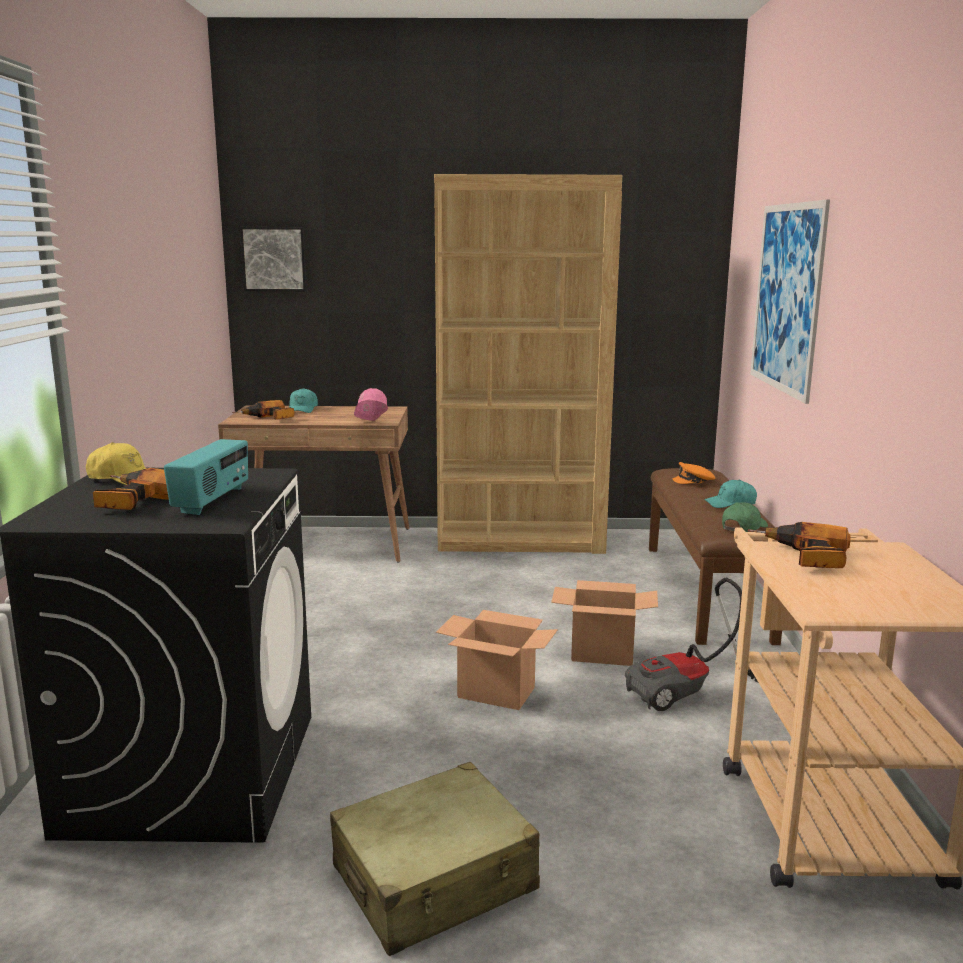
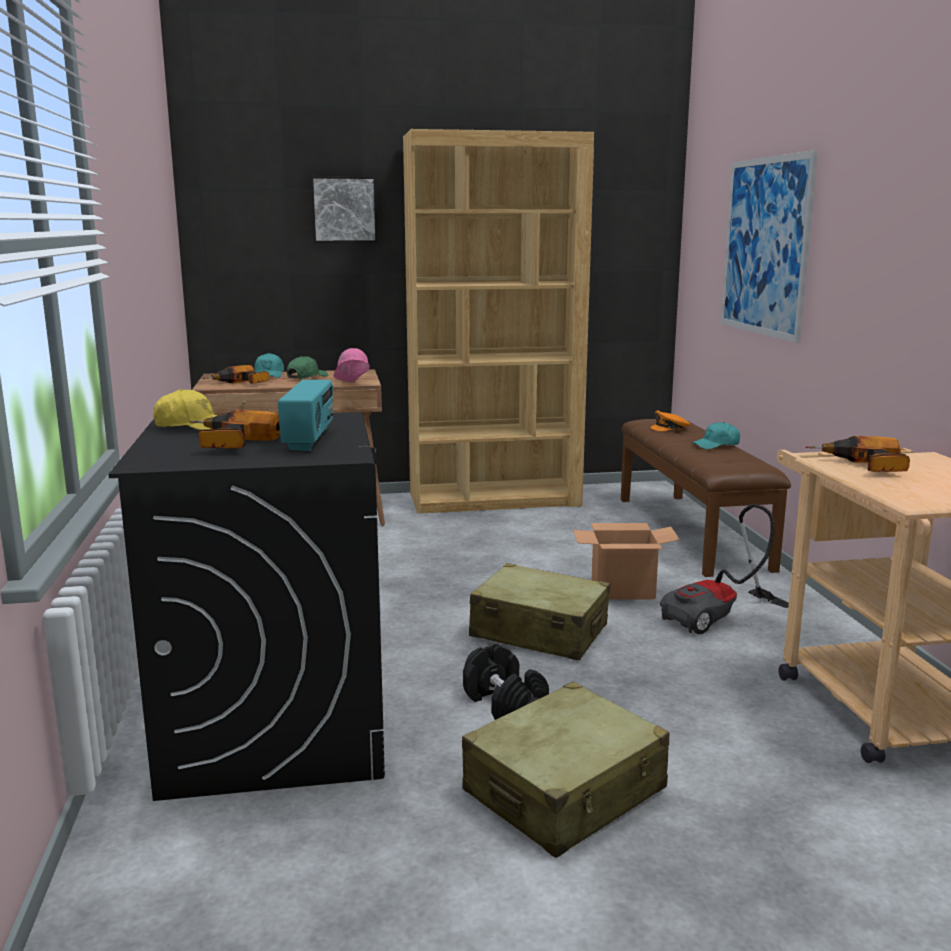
camera: 10 degrees left, 0 degrees up
picture [240,227,307,291] -> picture moved to [311,176,378,243]
cardboard box [436,610,558,710] -> beige suitcase [469,563,610,661]
green cap [722,502,768,532] -> green cap moved to [287,356,328,379]
none -> black dumbbell [463,644,549,720]

